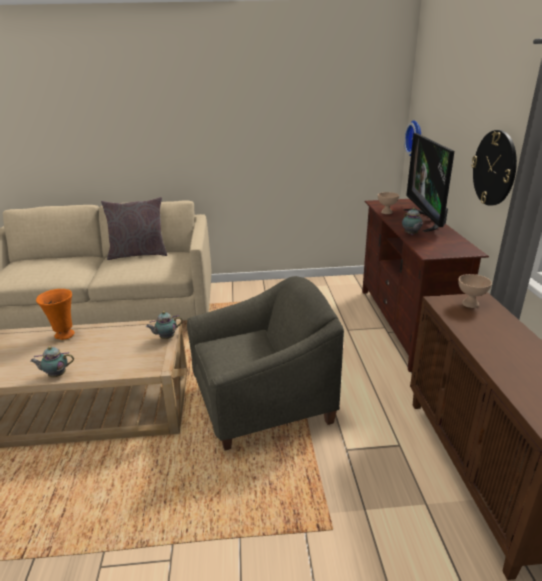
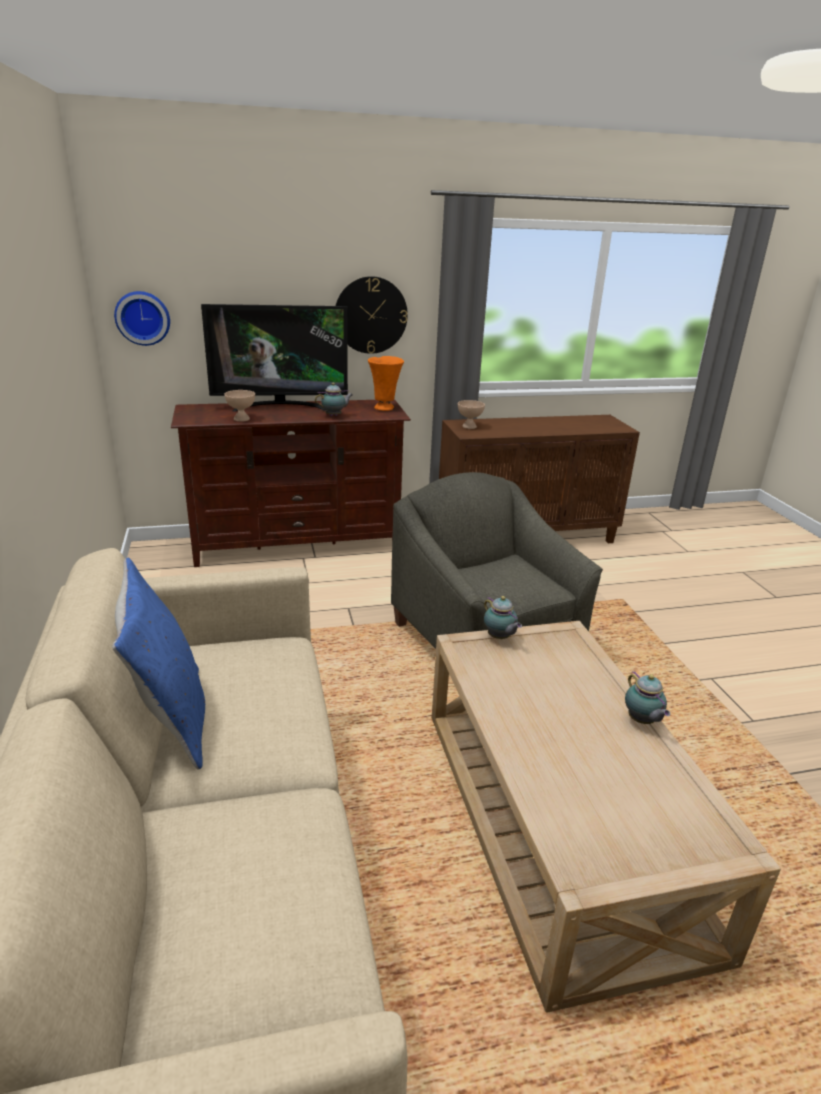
camera: 100 degrees left, 0 degrees up
orange vase [36,289,74,340] -> orange vase moved to [368,356,404,411]
grey pillow [101,197,167,260] -> blue pillow [112,558,205,770]

